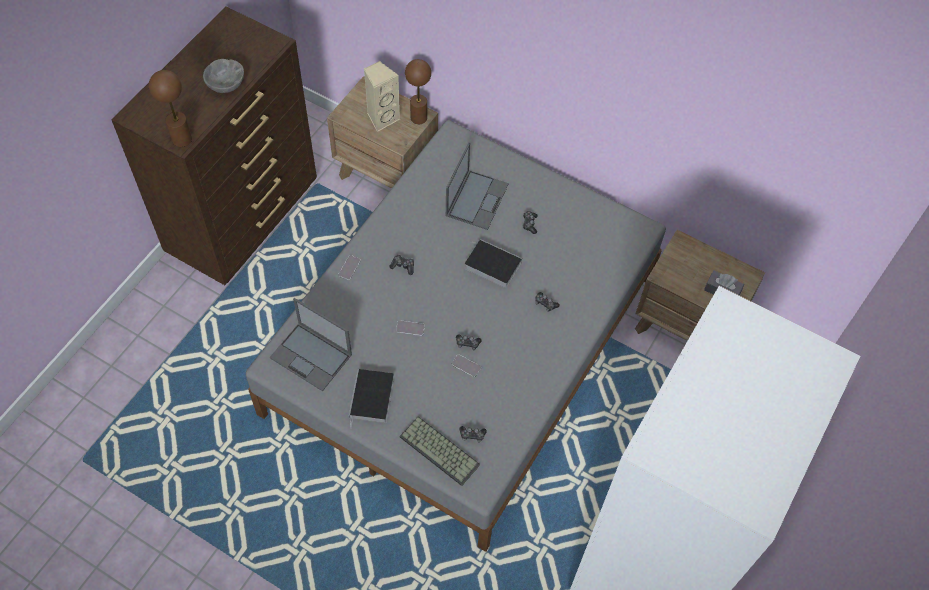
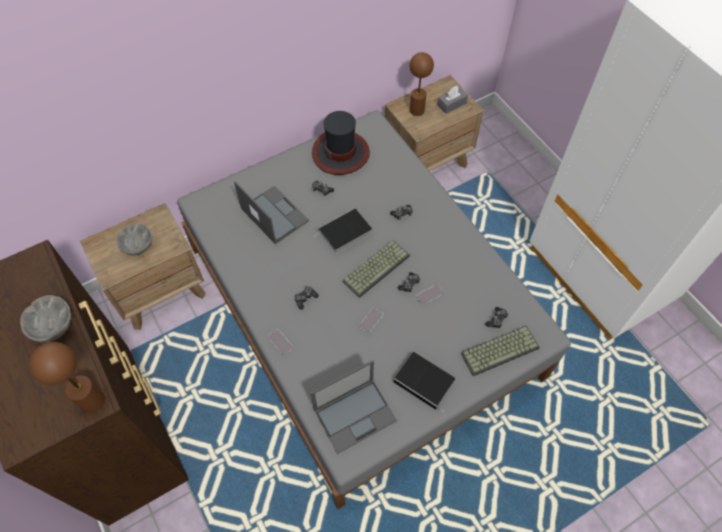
camera: 60 degrees left, 0 degrees up
beige speaker [364,61,400,132] -> grey bowl [116,223,152,256]
brown table lamp [405,59,431,124] -> brown table lamp moved to [410,52,434,116]
none -> hat [312,111,370,175]
none -> keyboard [342,240,410,298]

